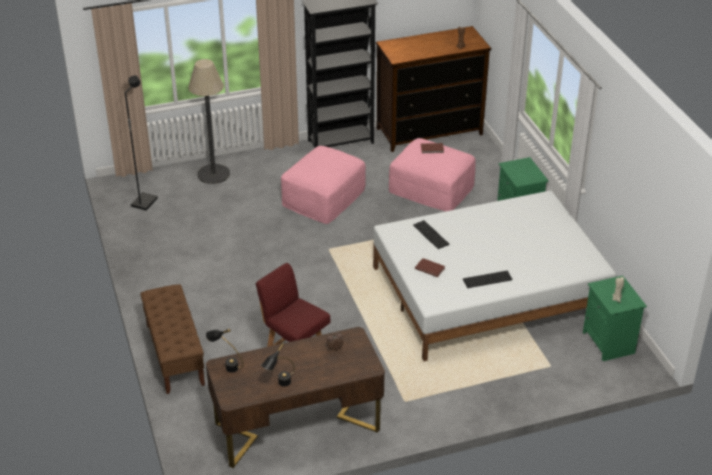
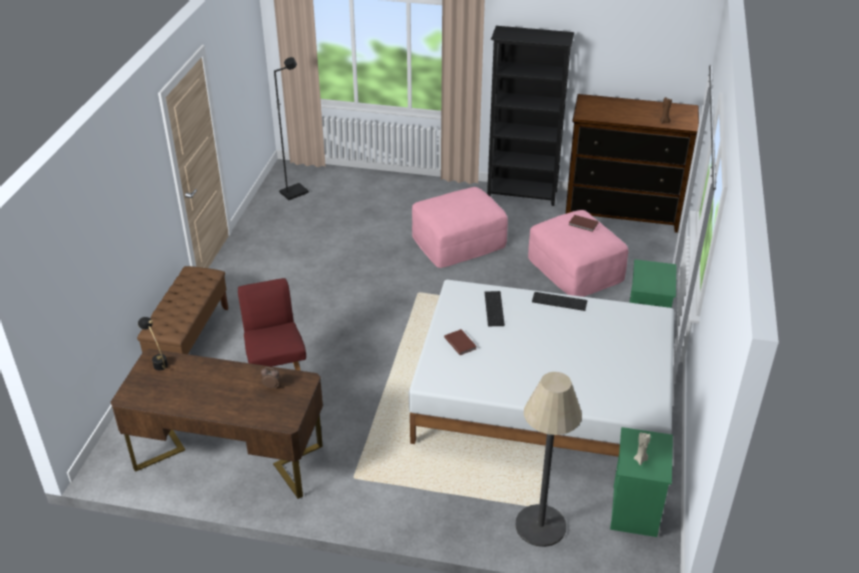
camera: 30 degrees right, 0 degrees up
floor lamp [188,59,230,184] -> floor lamp moved to [515,372,582,547]
black table lamp [261,343,295,387] -> none
keyboard [463,271,513,288] -> keyboard moved to [532,292,587,311]

